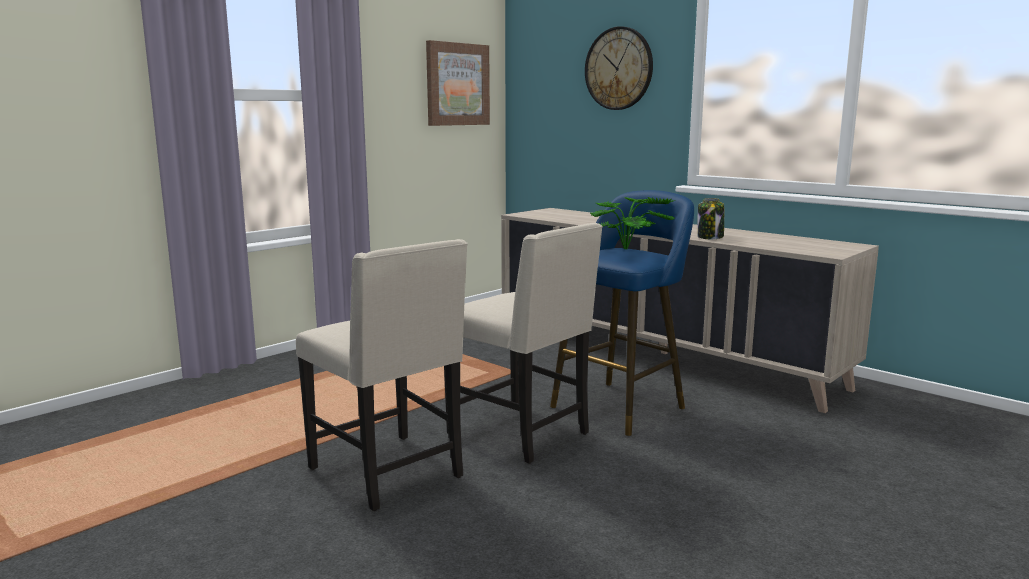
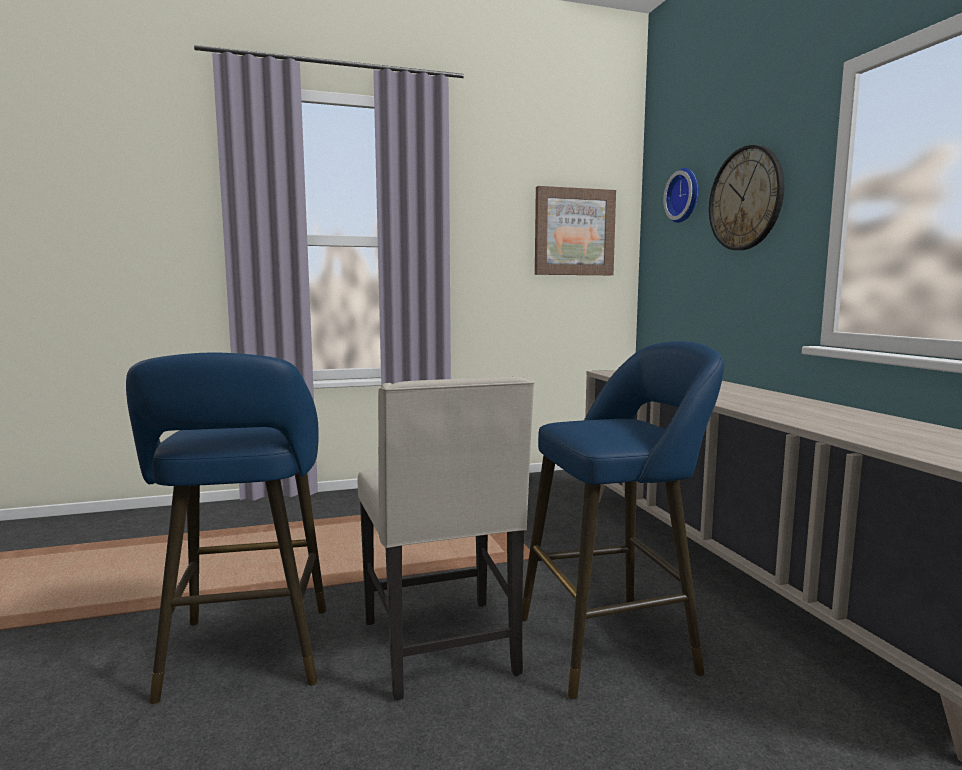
camera: 30 degrees right, 5 degrees down
beige chair [296,239,468,511] -> blue stool [126,353,326,704]
potted plant [590,197,675,250] -> none
jar [697,198,724,239] -> none
none -> wall clock [663,168,699,223]

